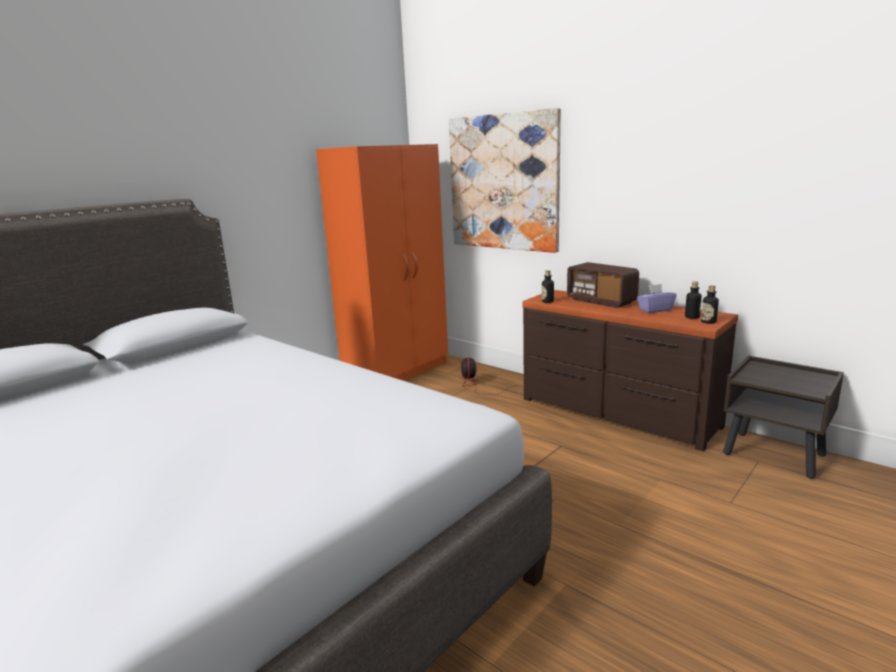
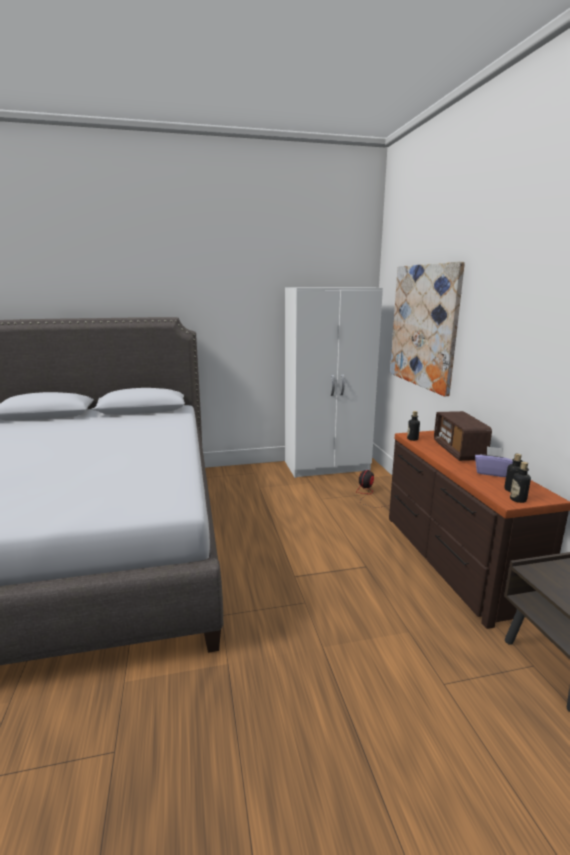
camera: 35 degrees right, 0 degrees up
orange wardrobe [316,144,448,381] -> white wardrobe [285,287,383,478]

